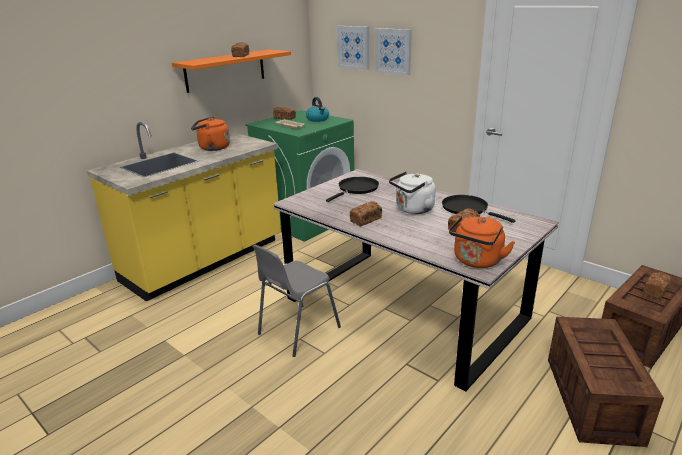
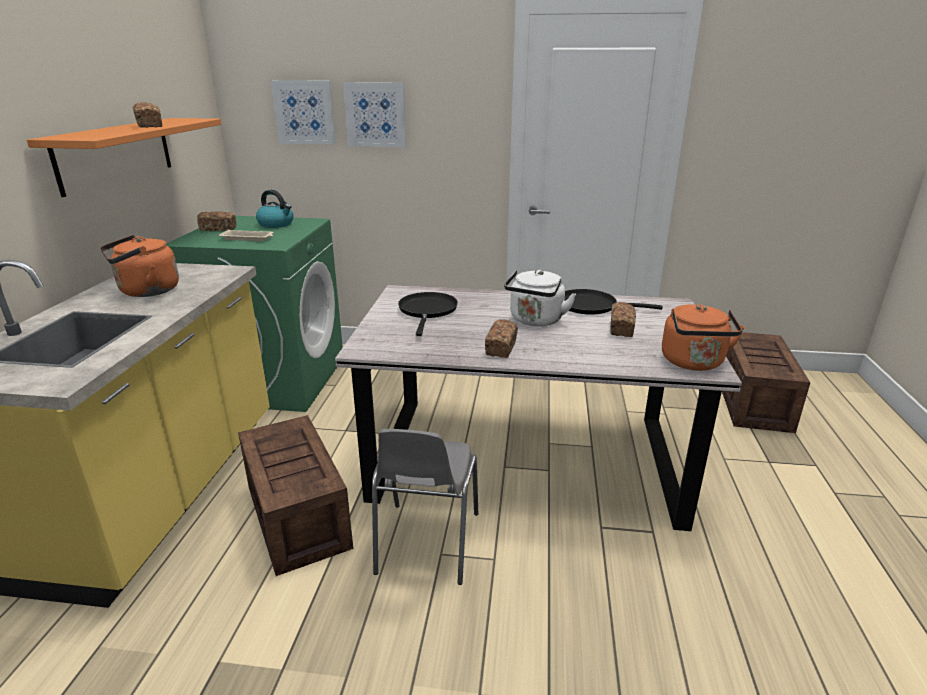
camera: 35 degrees left, 0 degrees up
crate [548,317,664,447] -> crate moved to [238,415,353,576]
bread [644,272,672,299] -> none

